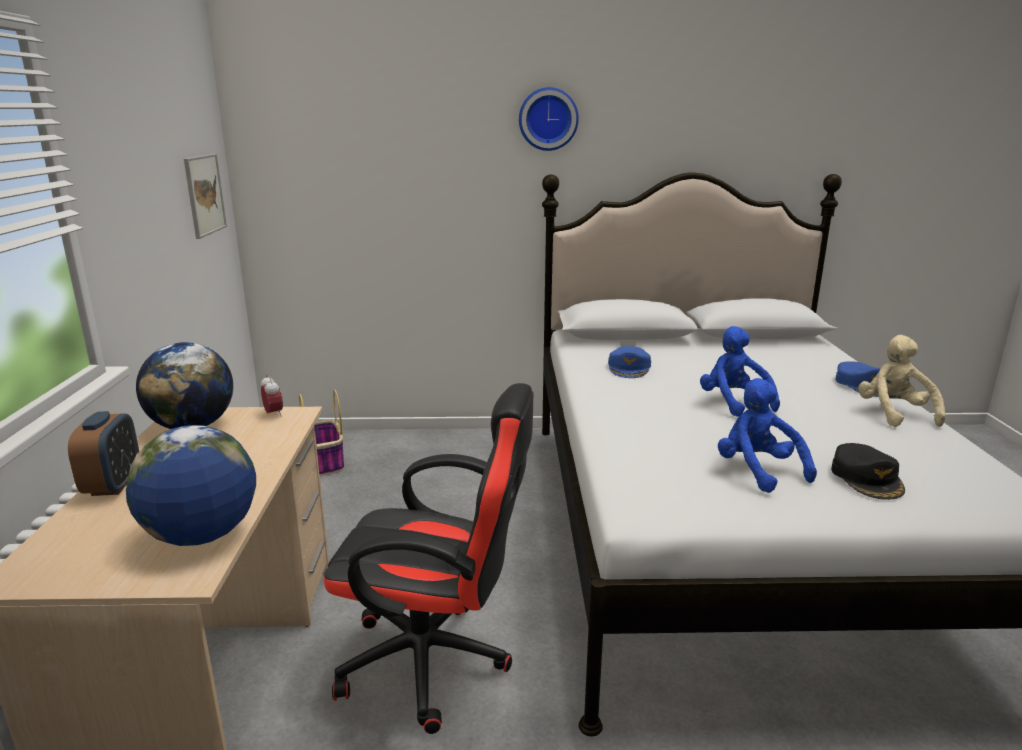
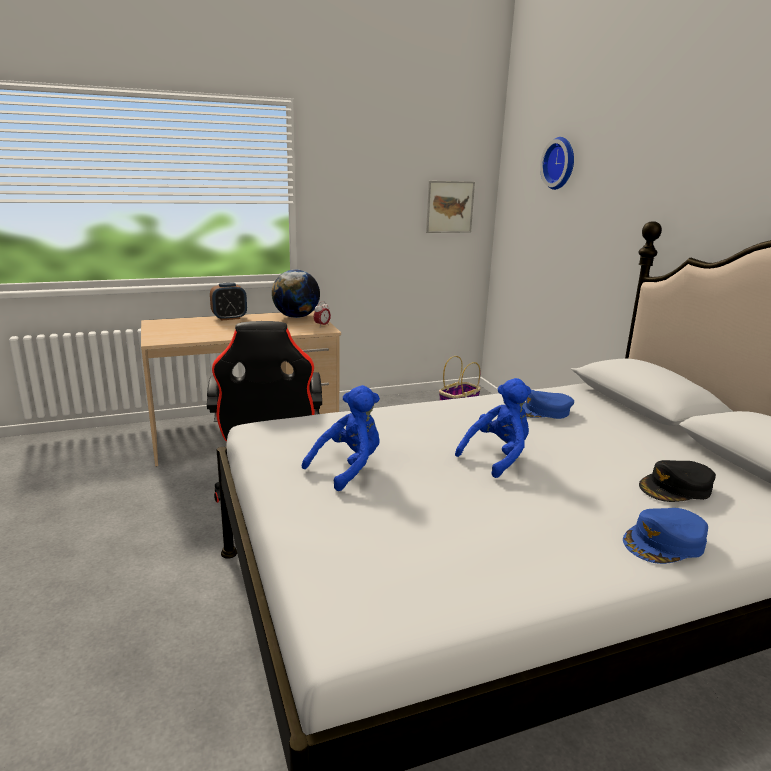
camera: 70 degrees right, 0 degrees up
globe [126,425,256,546] -> none
wall clock [519,87,579,151] -> wall clock moved to [540,137,574,190]
black cap [831,443,905,500] -> black cap moved to [639,460,716,502]
beige plush toy [858,335,946,427] -> none

